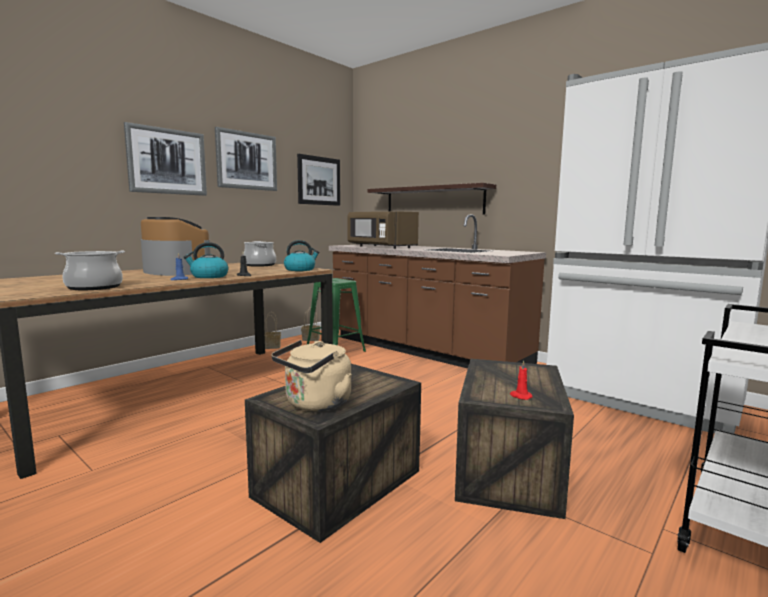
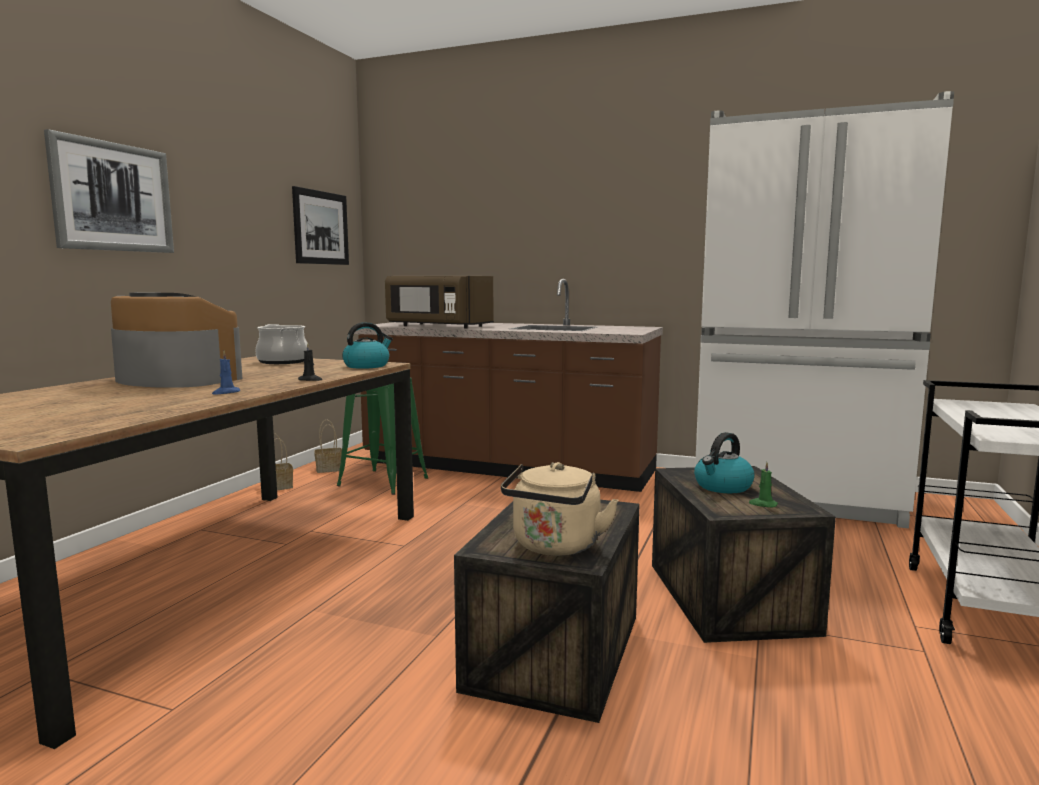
camera: 20 degrees left, 0 degrees up
cooking pot [55,251,125,290] -> none
kettle [184,242,228,278] -> kettle moved to [694,432,755,493]
picture [215,127,277,191] -> none
shelf [367,183,496,215] -> none
red candle [510,360,533,400] -> green candle [749,462,778,507]

